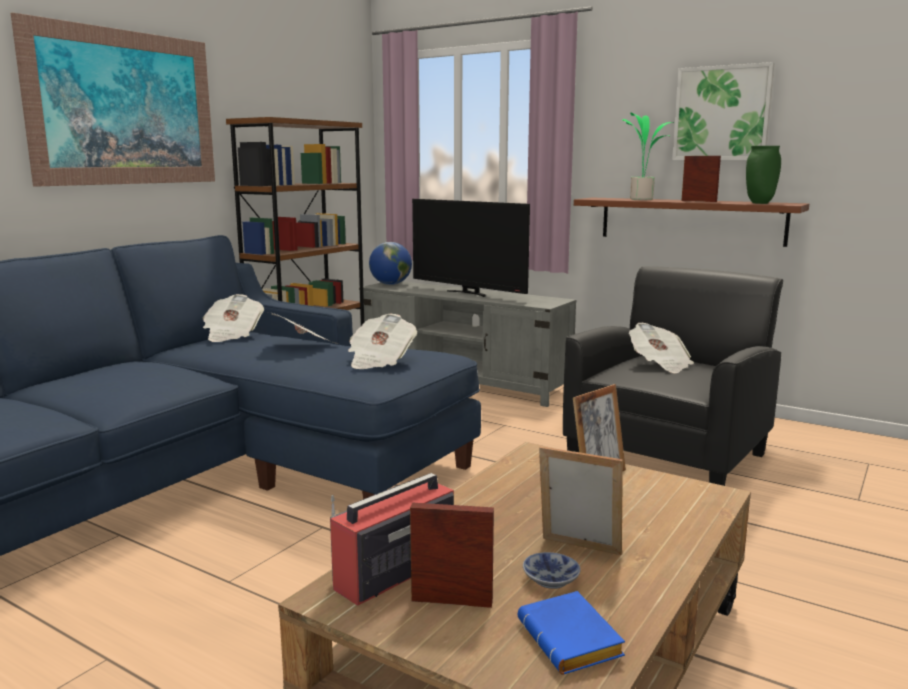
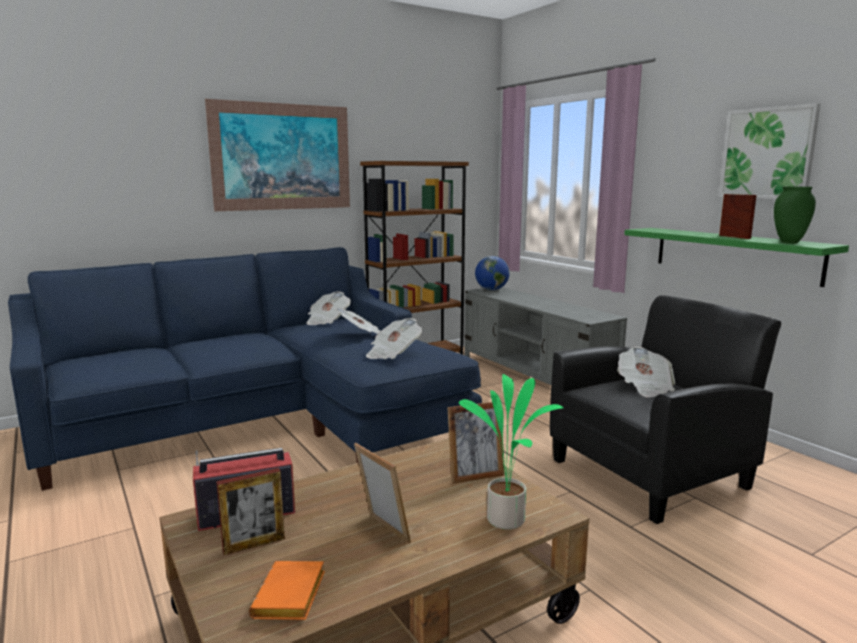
camera: 25 degrees right, 0 degrees up
picture frame [410,503,494,608] -> picture frame turned 120 degrees clockwise [216,468,285,555]
television [412,199,530,297] -> none
blue book [518,591,625,674] -> orange book [249,561,325,620]
bowl [523,552,581,589] -> none
brown shelf [574,198,809,247] -> green shelf [624,228,849,287]
potted plant [622,113,674,200] -> potted plant moved to [459,374,564,530]

